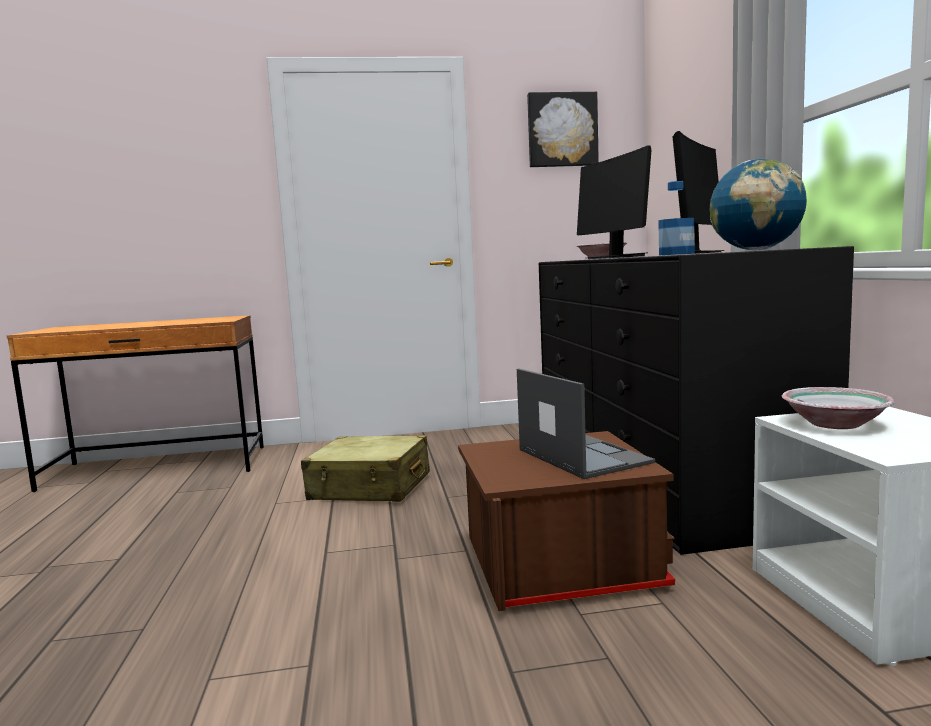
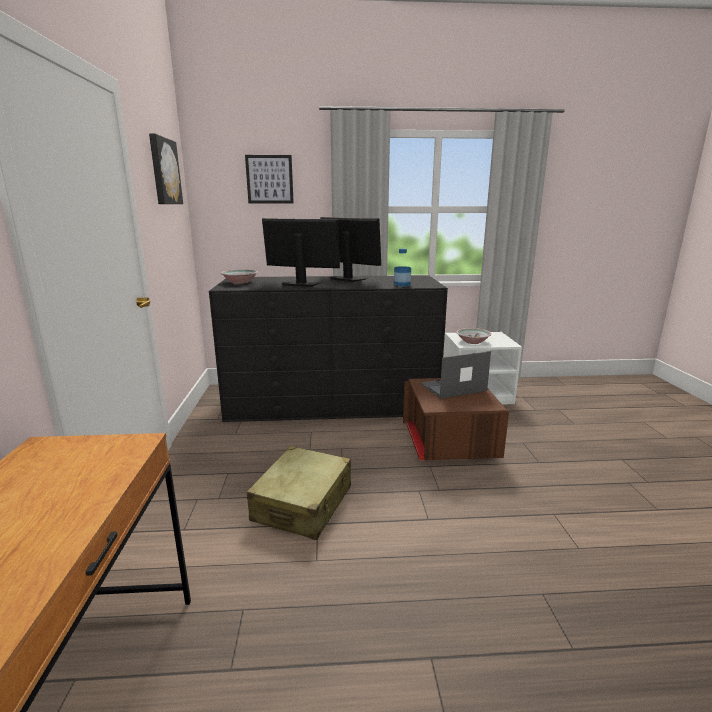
camera: 85 degrees left, 10 degrees up
monitor [577,145,651,259] -> monitor turned 150 degrees counterclockwise [262,218,340,287]
globe [709,159,807,250] -> none
none -> picture [245,155,294,203]

